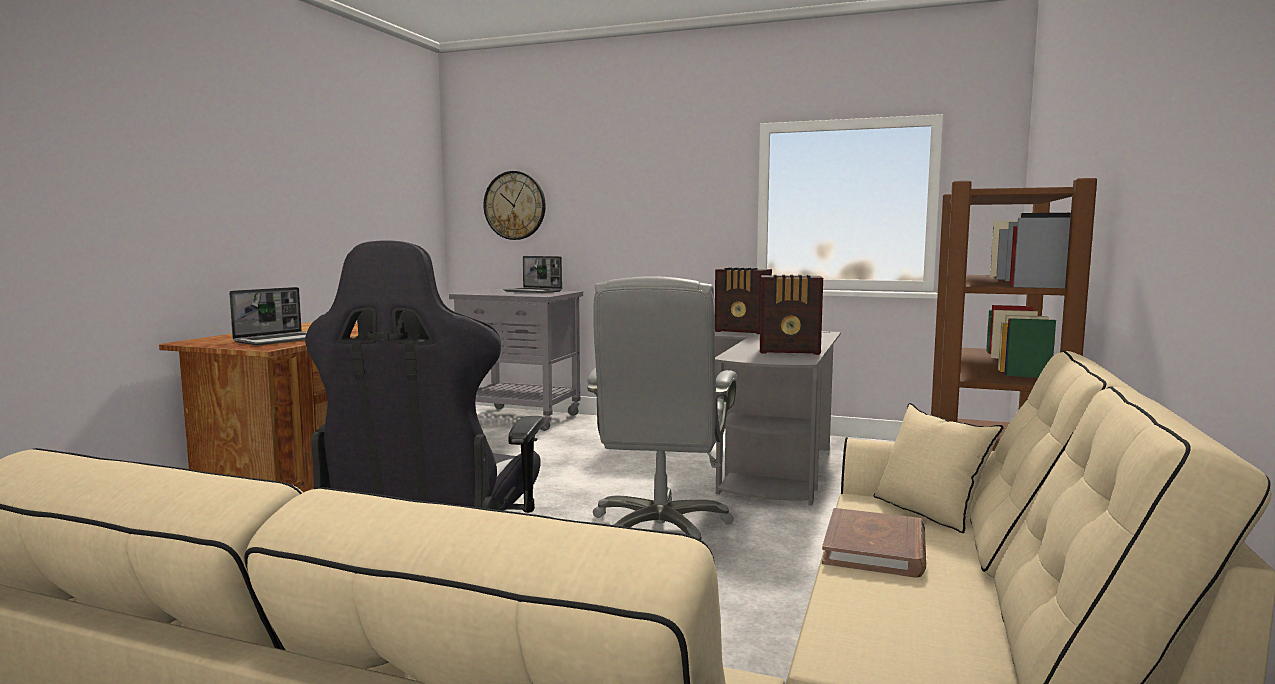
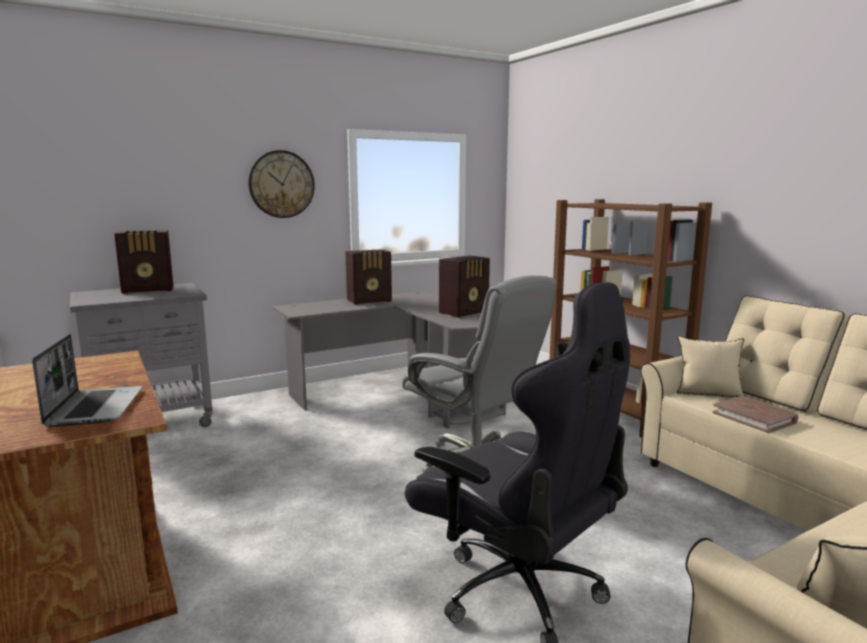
camera: 50 degrees left, 5 degrees up
wall clock [483,171,546,240] -> wall clock moved to [248,150,315,218]
laptop [503,256,562,293] -> radio [114,230,174,294]

